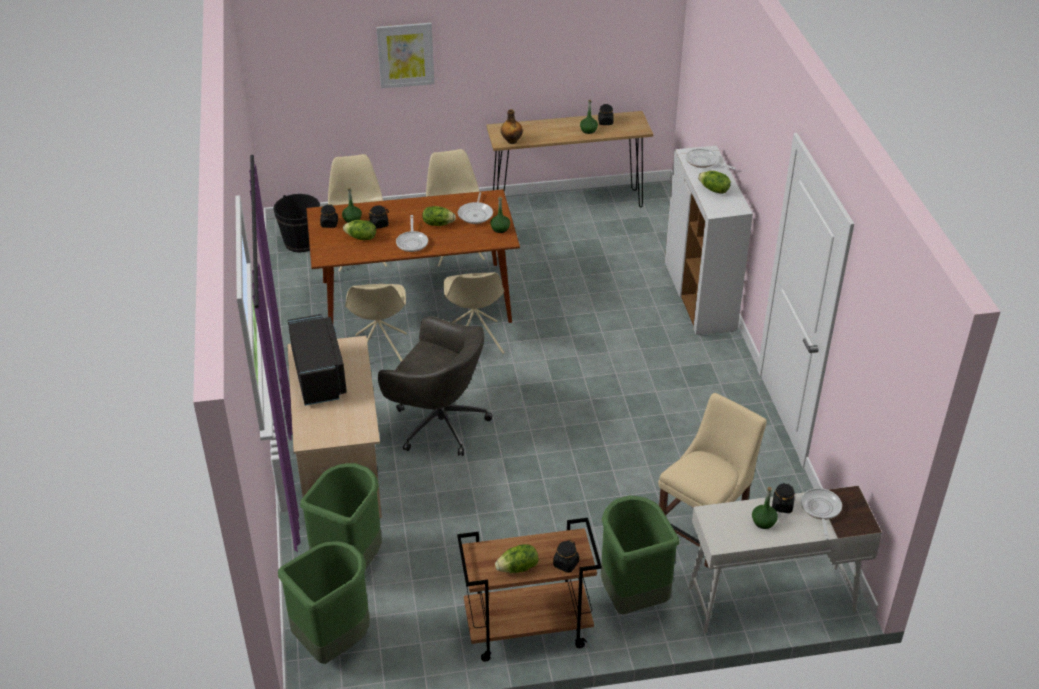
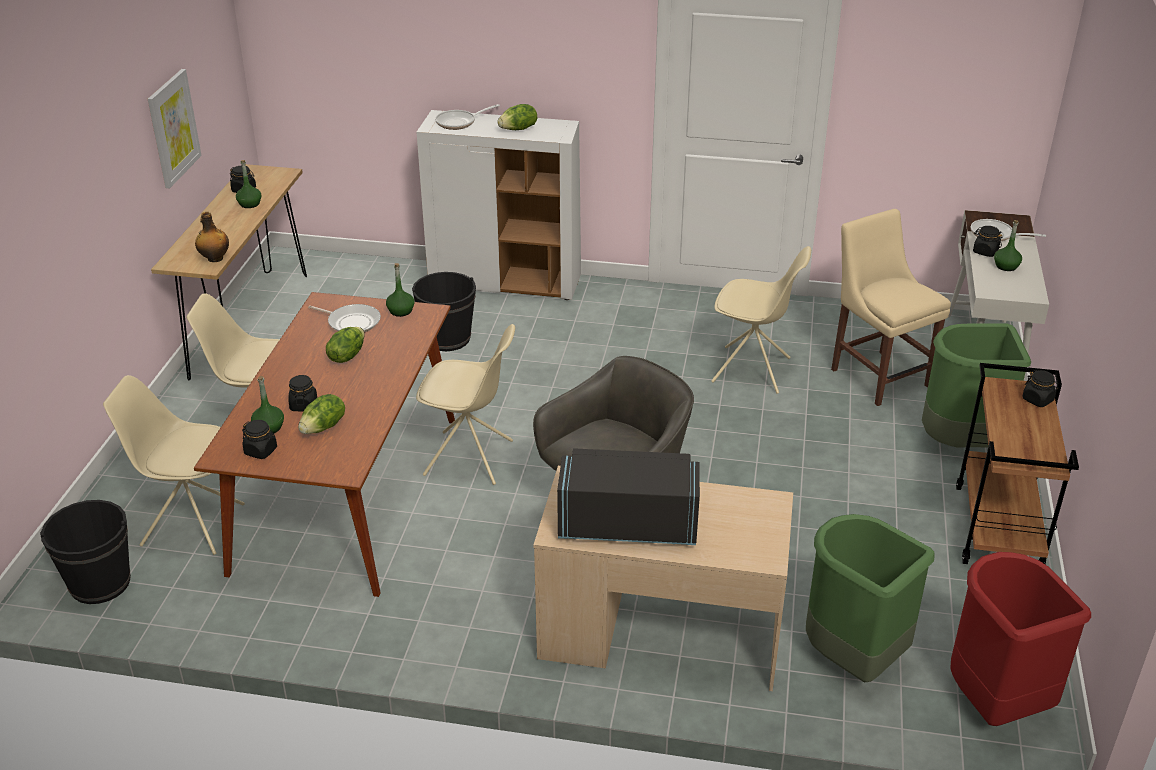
camera: 70 degrees left, 5 degrees down
green trash can [278,541,370,664] -> red trash can [950,552,1091,726]
beige chair [345,284,407,362] -> beige chair moved to [711,246,811,394]
picture [376,23,435,89] -> picture moved to [148,69,202,188]
frying pan [396,215,428,252] -> none
lettuce [495,544,539,573] -> none
none -> black bucket [412,272,476,351]

